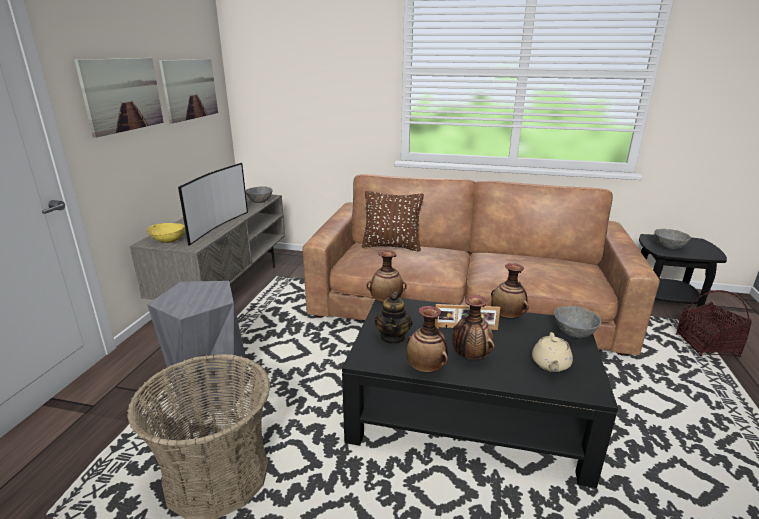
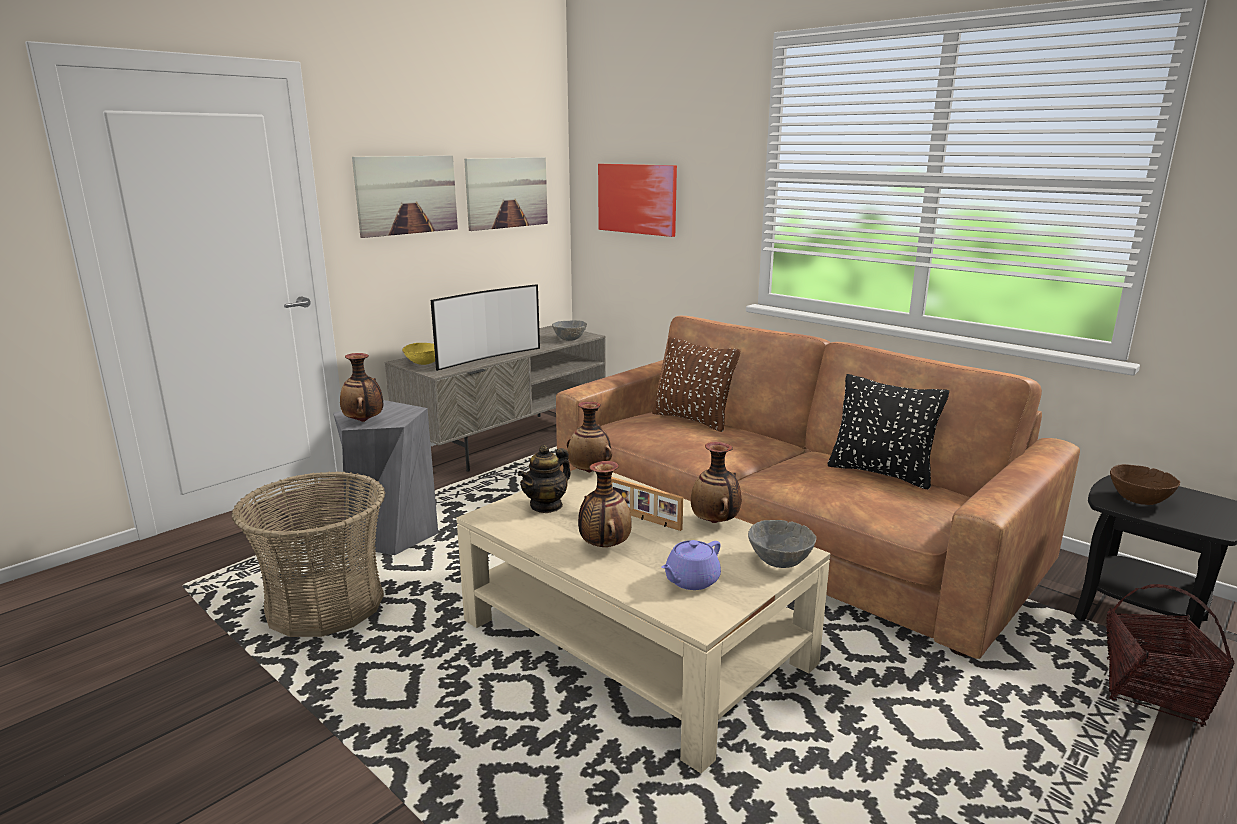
camera: 30 degrees right, 5 degrees down
black coffee table [342,298,618,488] -> beige coffee table [457,469,831,773]
vase [406,306,448,372] -> vase moved to [340,353,383,422]
beige teapot [532,332,573,372] -> purple teapot [661,540,721,590]
grey bowl [654,229,691,250] -> brown bowl [1110,464,1180,505]
none -> picture [598,164,677,237]
none -> black pillow [828,374,949,490]

